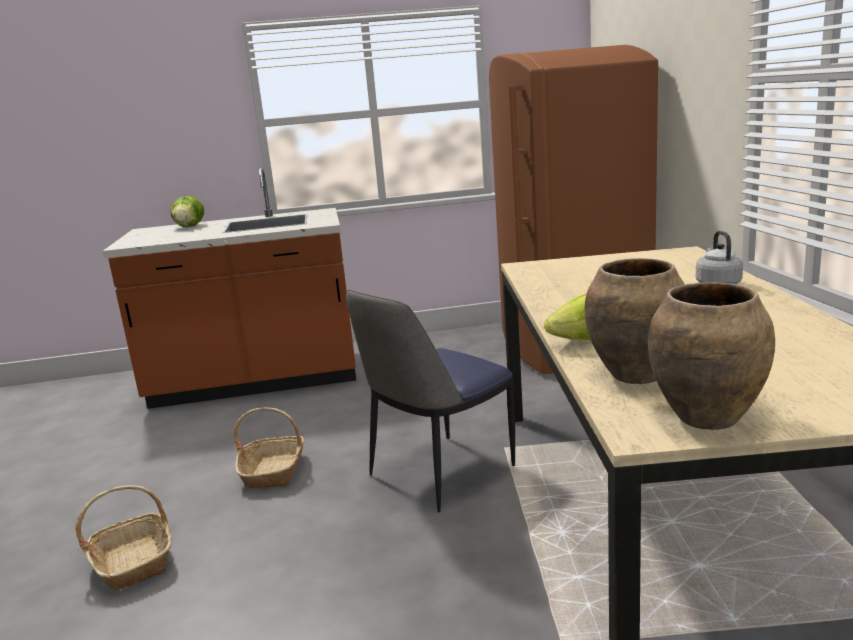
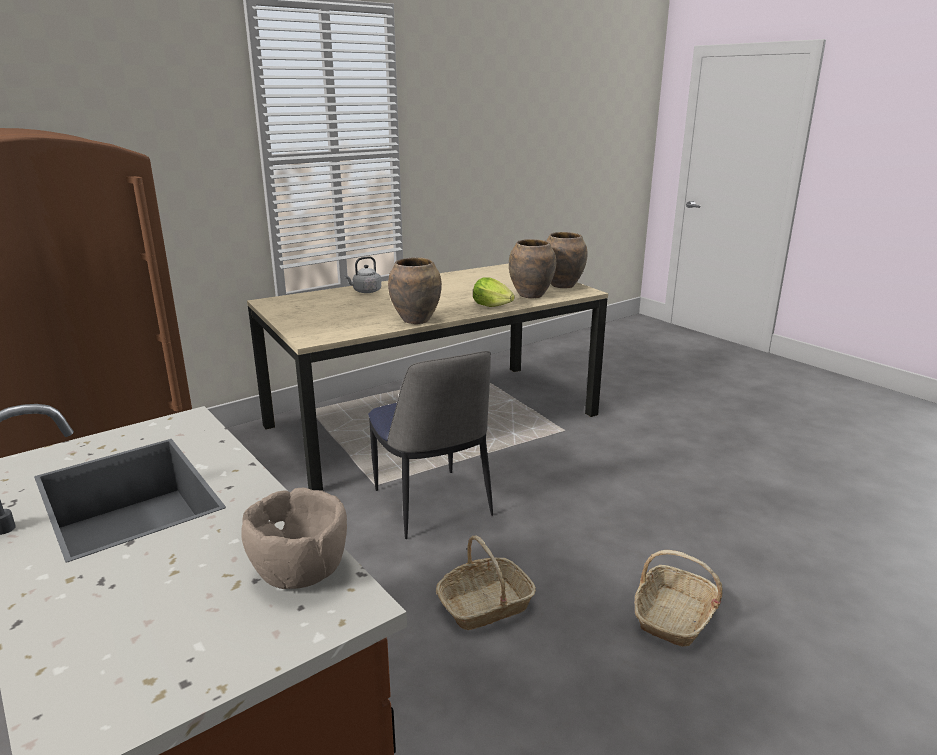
camera: 120 degrees left, 5 degrees up
lettuce [170,196,204,227] -> none
chair [346,289,515,513] -> chair turned 45 degrees clockwise [368,351,493,539]
none -> brown bowl [241,488,347,589]
none -> brown vase [388,257,442,324]

